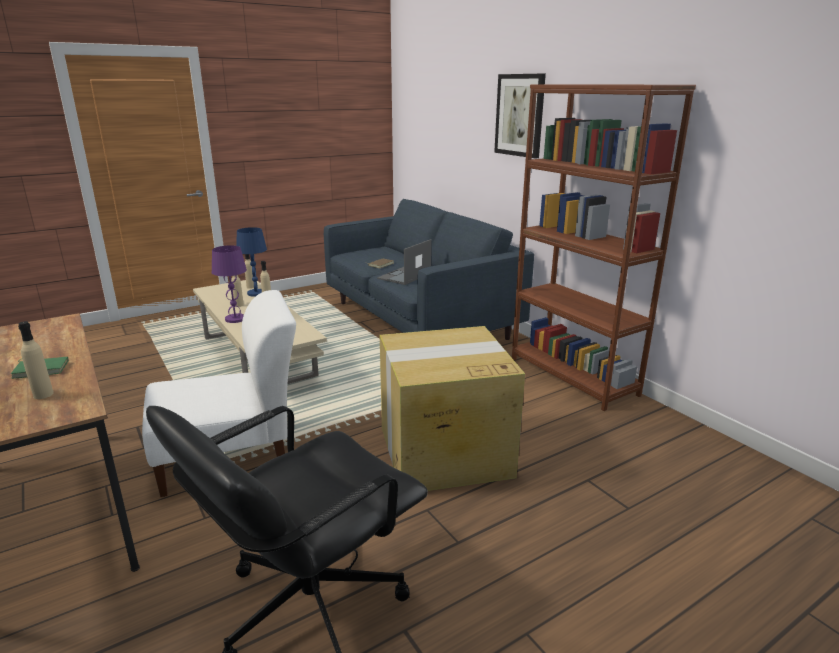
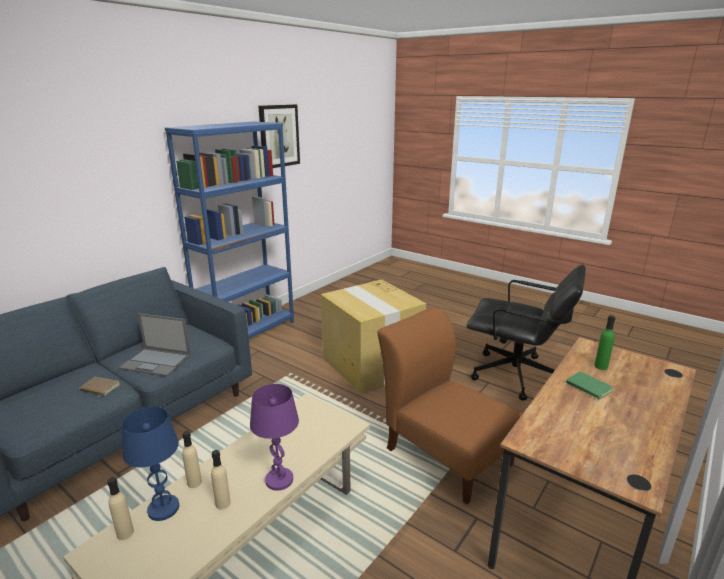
camera: 110 degrees left, 0 degrees up
beige bottle [18,321,54,399] -> green bottle [594,315,615,370]
white chair [142,290,296,497] -> brown chair [378,307,522,504]
picture [494,74,546,159] -> picture moved to [258,104,300,168]
brown bookcase [512,84,696,411] -> blue bookcase [165,121,294,339]

